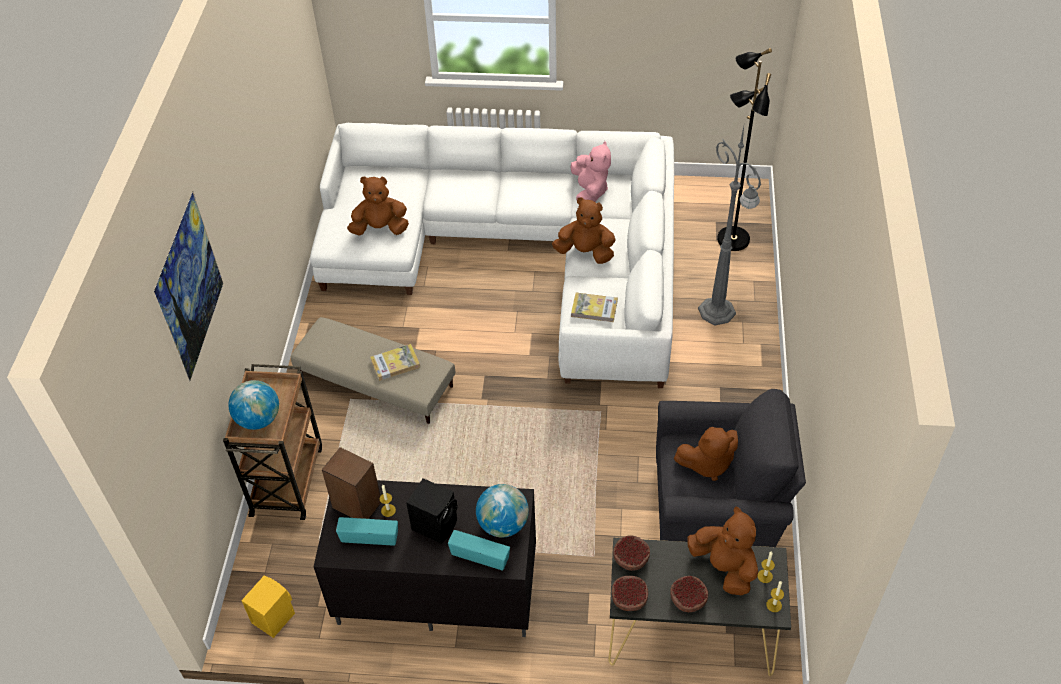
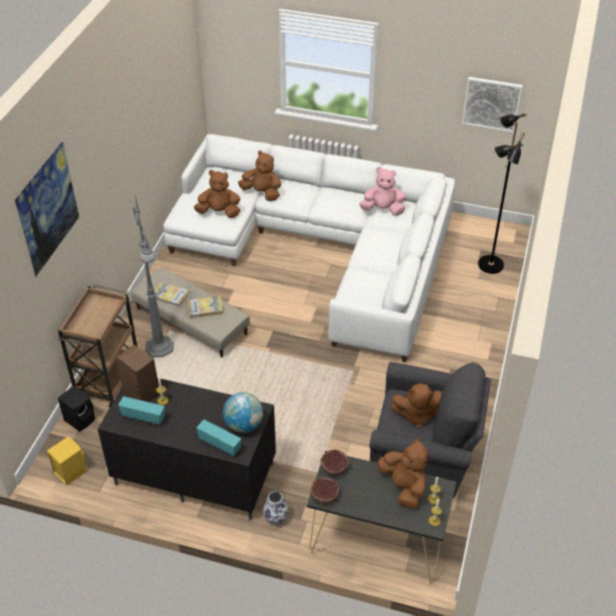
camera: 10 degrees right, 5 degrees down
globe [229,380,279,430] -> none
black speaker [406,478,458,544] -> black speaker moved to [58,385,95,432]
brown plush toy [552,197,616,264] -> brown plush toy moved to [238,151,281,201]
pink plush toy [571,141,611,202] -> pink plush toy turned 90 degrees counterclockwise [359,167,406,216]
book [571,293,618,322] -> book moved to [154,282,190,307]
bowl [670,576,708,612] -> none
grey floor lamp [698,127,761,326] -> grey floor lamp moved to [133,195,174,358]
none -> vase [262,491,289,526]
none -> picture [462,77,523,133]

